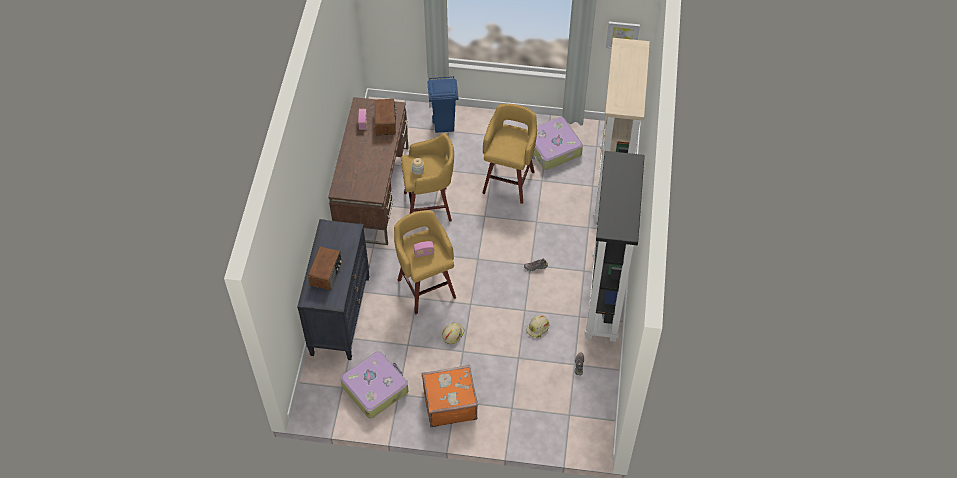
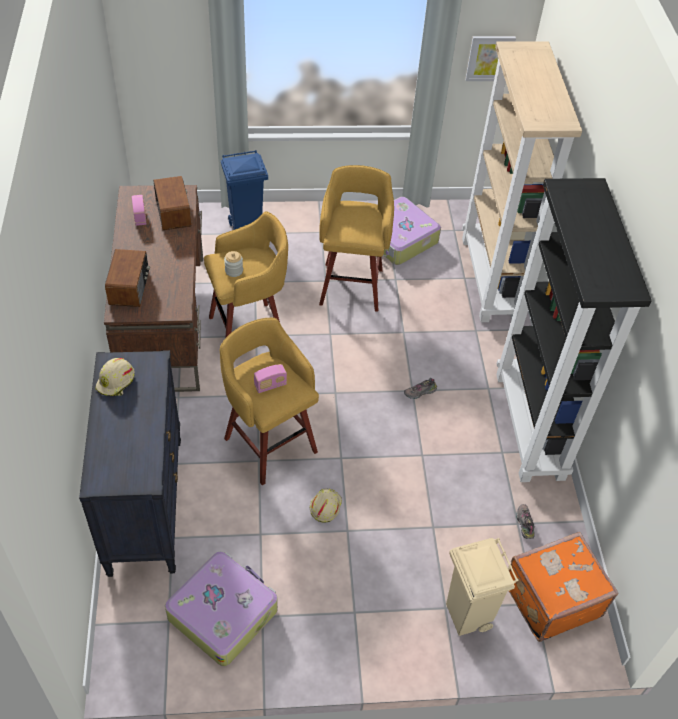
camera: 15 degrees left, 5 degrees down
radio [308,247,342,290] -> radio moved to [105,249,150,307]
orange suitcase [422,365,478,427] -> orange suitcase moved to [509,532,618,642]
beige hard hat [526,315,549,338] -> beige hard hat moved to [95,358,135,396]
none -> beige trash can [446,538,519,636]

